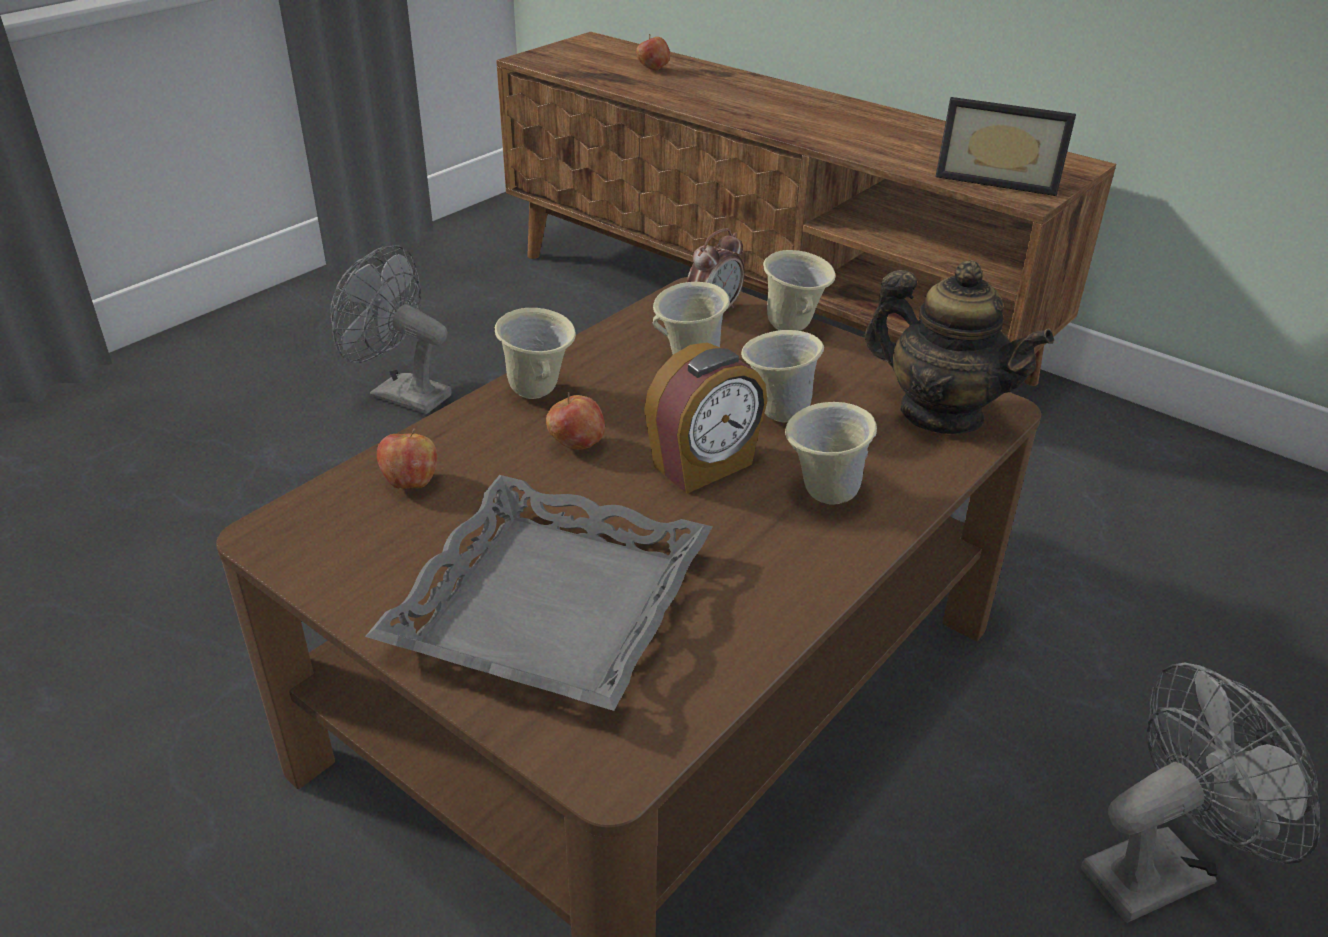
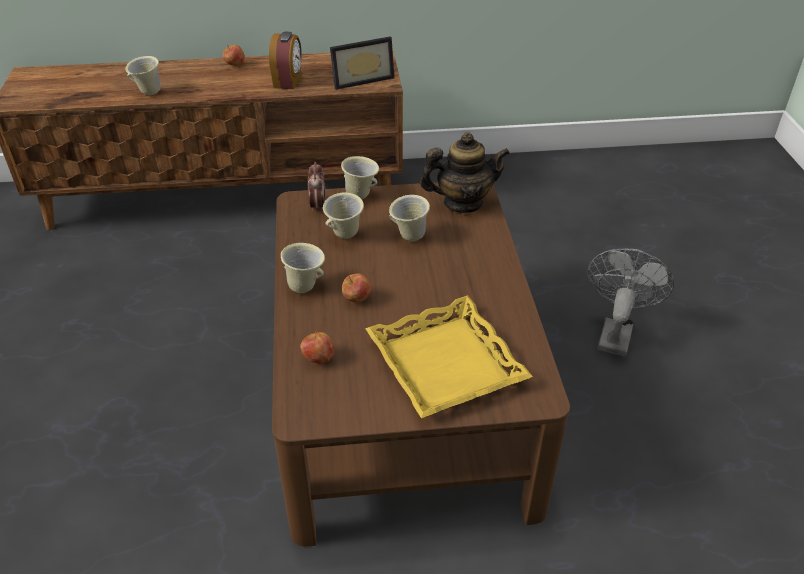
camera: 45 degrees left, 5 degrees up
grey fan [330,245,452,414] -> none
grey tray [365,475,712,711] -> yellow tray [365,295,533,418]
apple [636,34,670,71] -> apple moved to [223,45,245,66]
alarm clock [644,342,767,493] -> alarm clock moved to [269,32,302,89]
beige mug [785,402,877,505] -> beige mug moved to [126,56,161,95]

